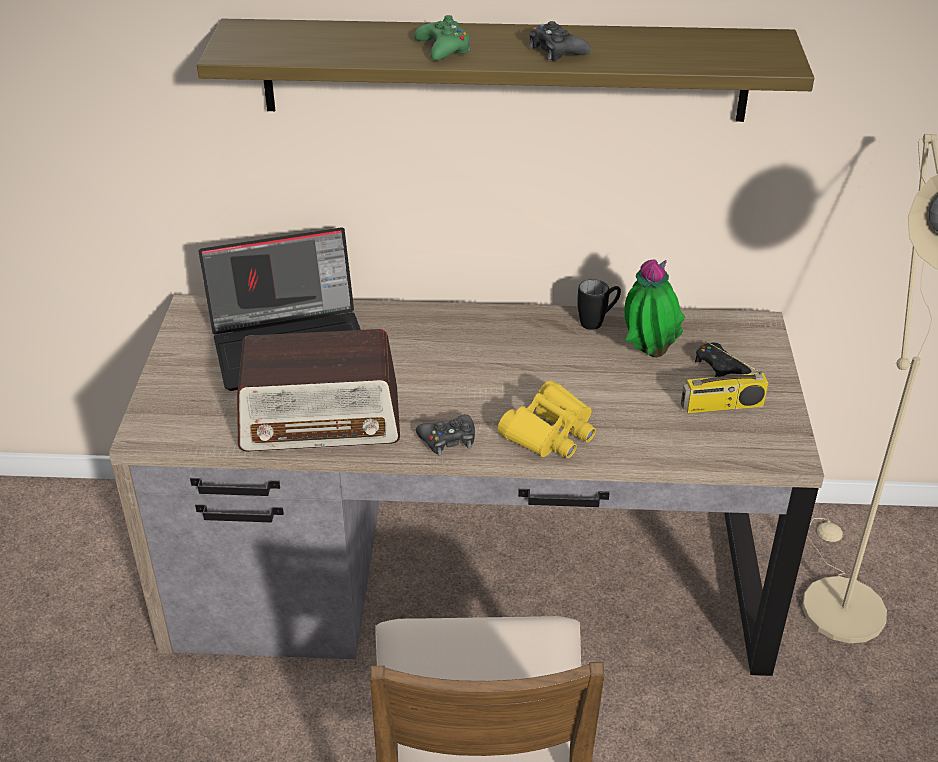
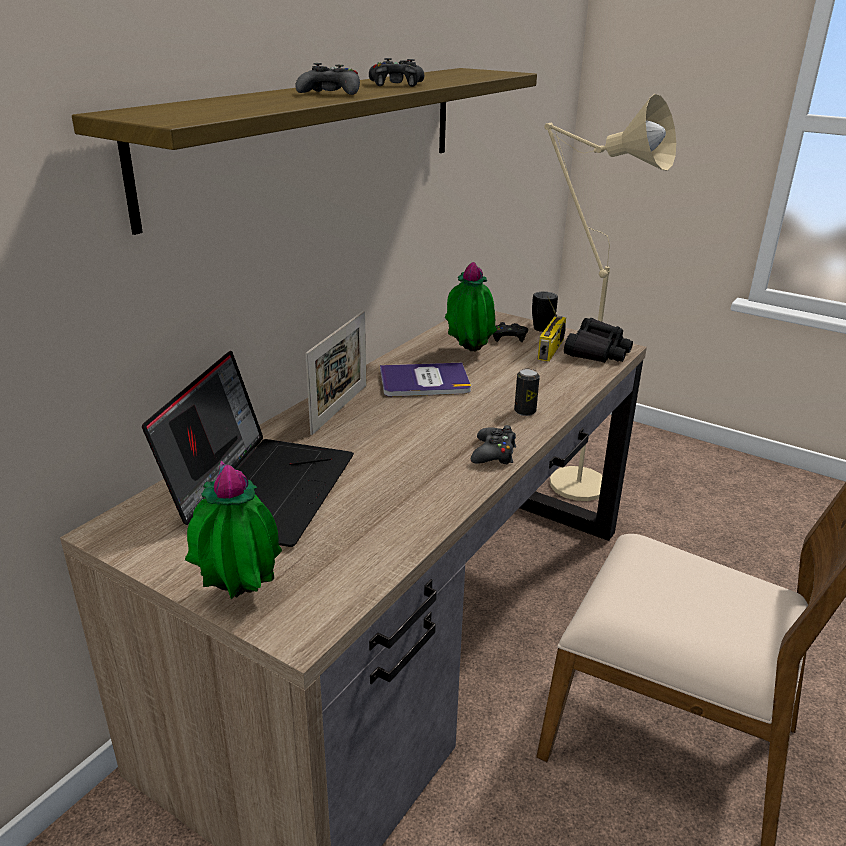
camera: 60 degrees left, 10 degrees down
radio [237,329,400,452] -> none
green game controller [414,15,471,60] -> black game controller [295,63,360,95]
yellow binoculars [497,380,596,458] -> can [514,368,540,416]
black mug [577,279,621,330] -> black mug moved to [532,291,558,332]
none -> potted plant [185,461,282,599]
none -> picture frame [305,310,366,435]
none -> book [380,363,471,397]
none -> black binoculars [564,318,633,363]

